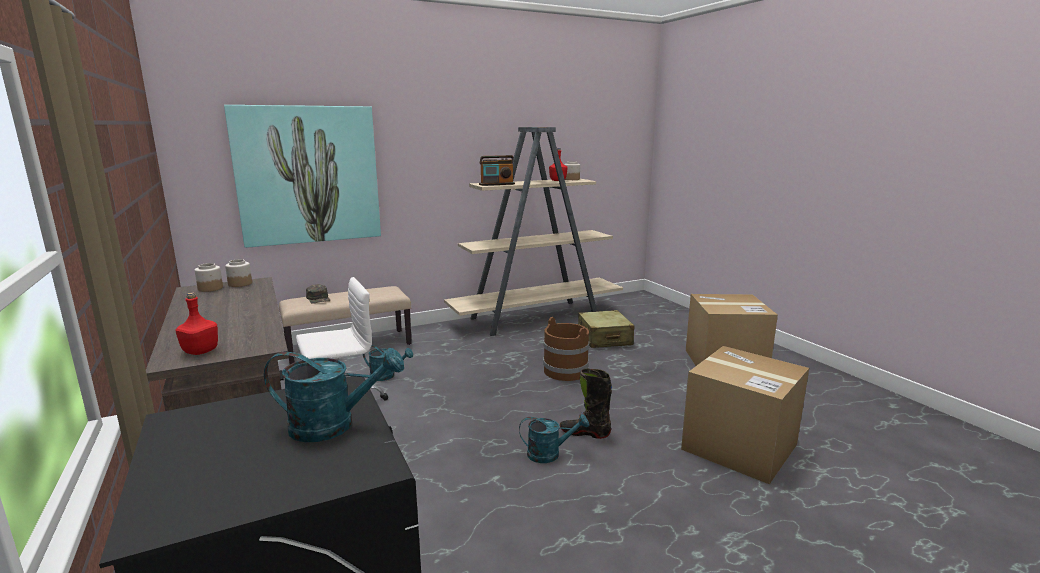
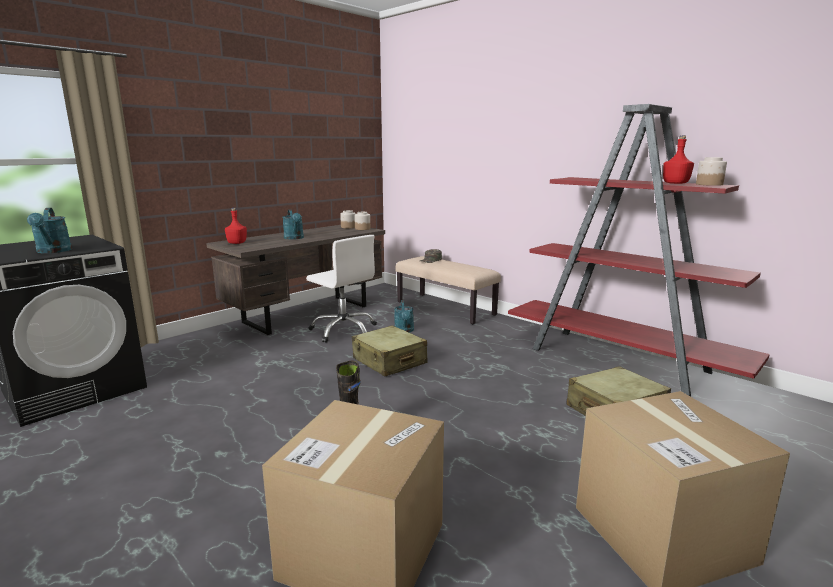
camera: 70 degrees right, 0 degrees up
picture [224,105,381,248] -> none
beige bookcase [444,127,623,336] -> red bookcase [508,104,770,397]
radio [479,155,515,186] -> none
turquoise watering can [519,414,589,463] -> turquoise watering can moved to [283,209,304,239]
brown bucket [543,317,589,381] -> none
none -> beige suitcase [352,325,427,376]

